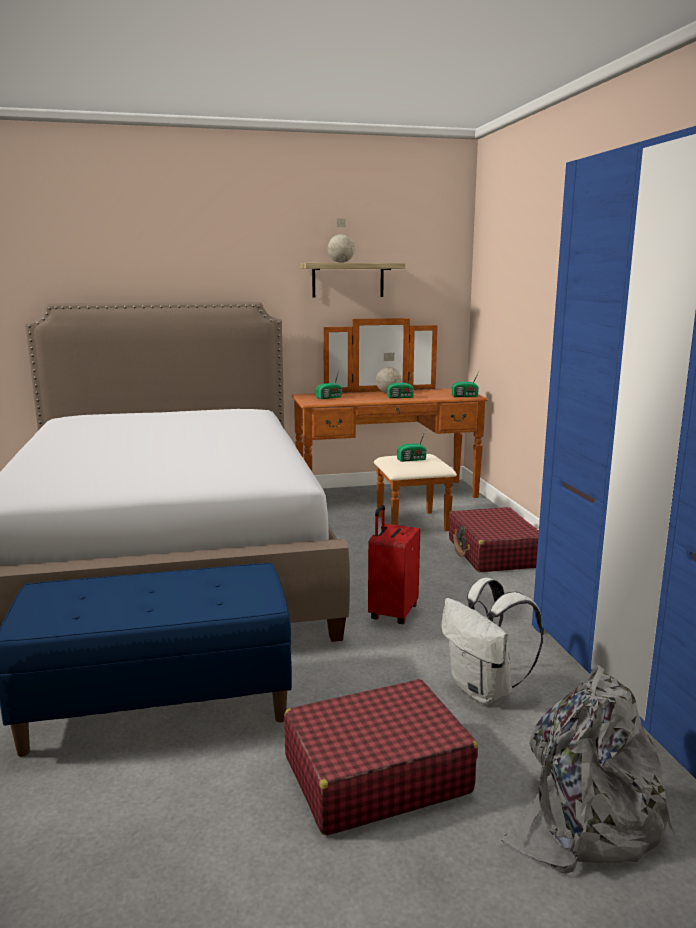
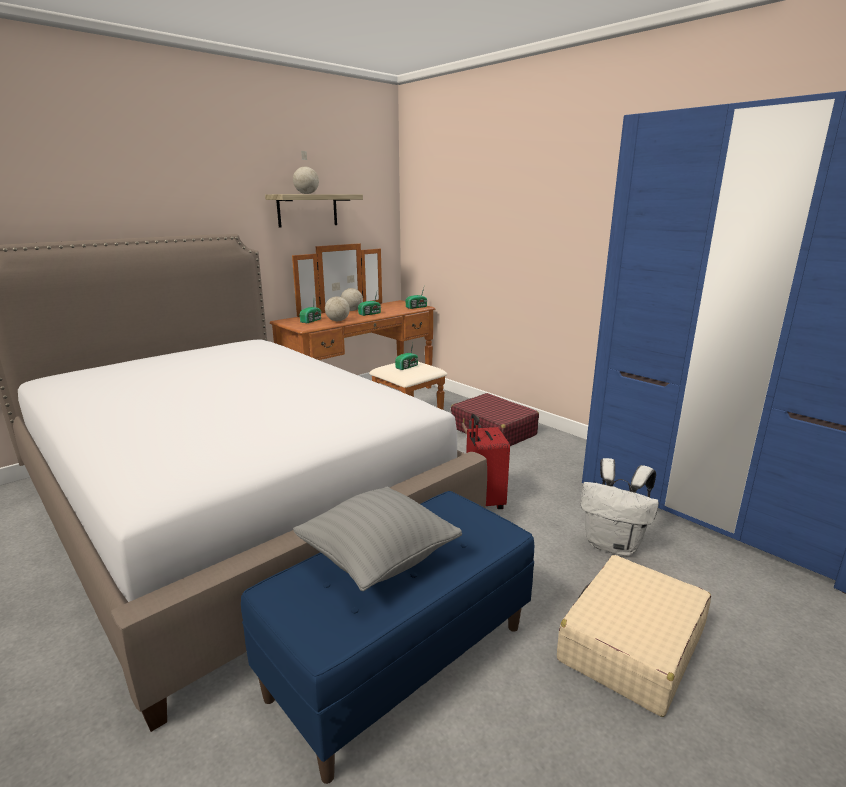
camera: 30 degrees left, 5 degrees up
red suitcase [284,679,478,835] -> beige suitcase [557,555,711,717]
grey backpack [501,665,675,874] -> none
none -> grey pillow [293,486,462,592]
none -> globe [325,282,350,321]

